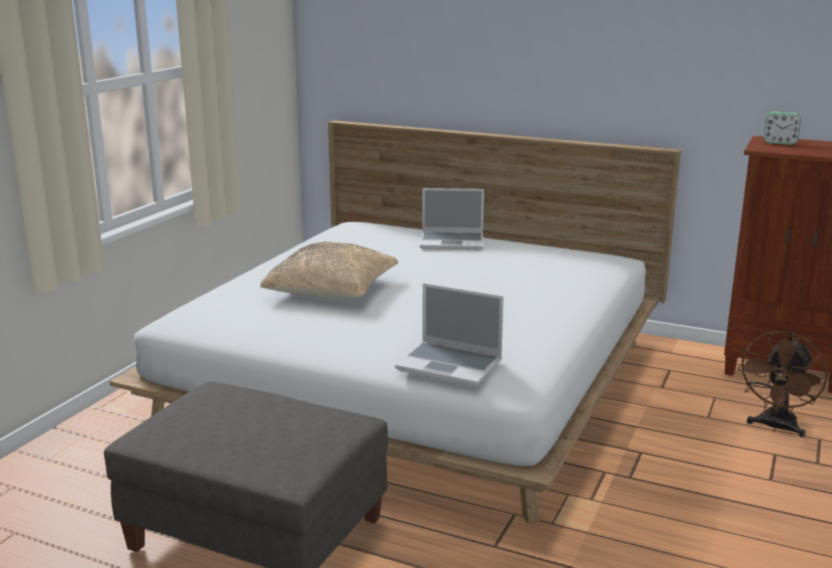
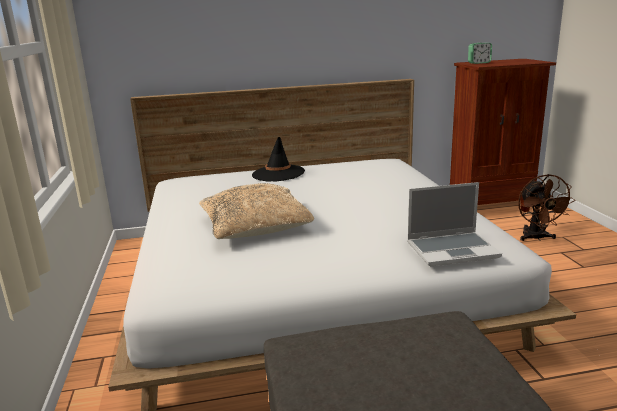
camera: 35 degrees left, 0 degrees up
laptop [420,188,484,250] -> black hat [252,137,305,181]

